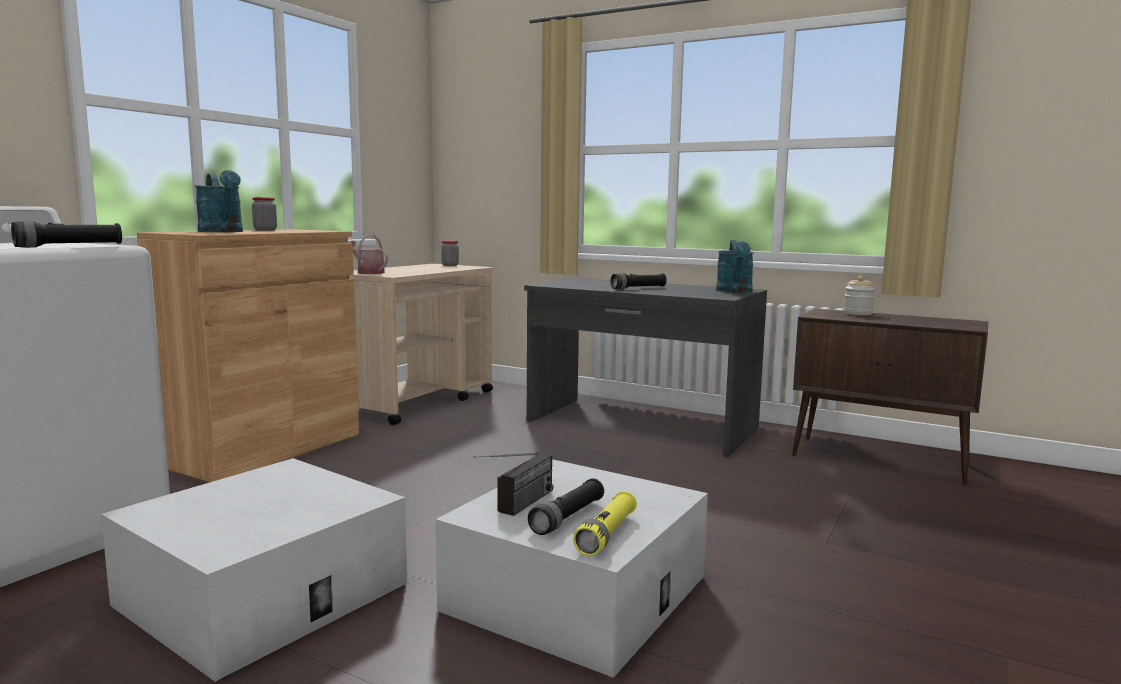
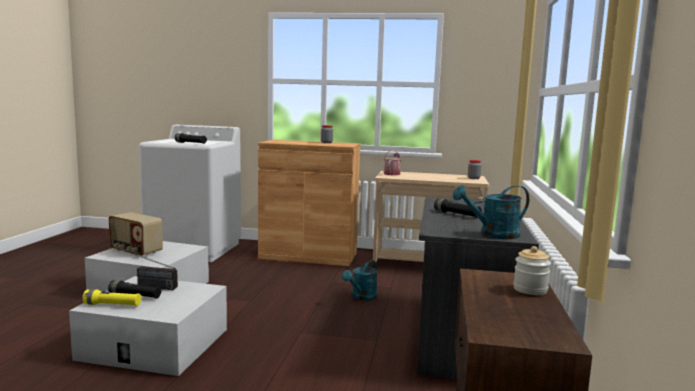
camera: 70 degrees right, 0 degrees up
turquoise watering can [195,170,243,232] -> turquoise watering can moved to [342,260,377,301]
none -> radio [109,212,163,256]

